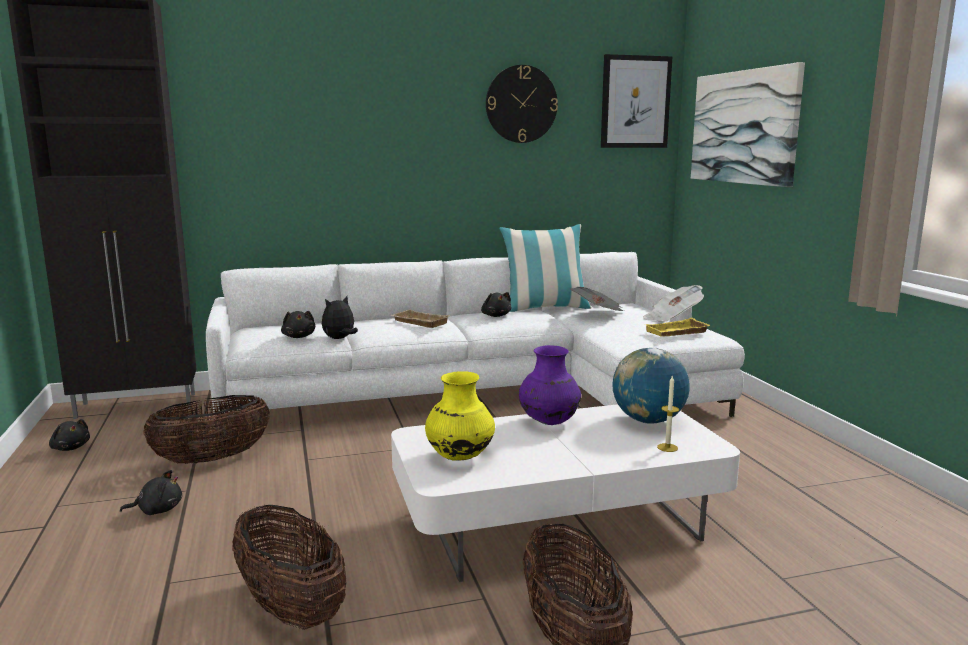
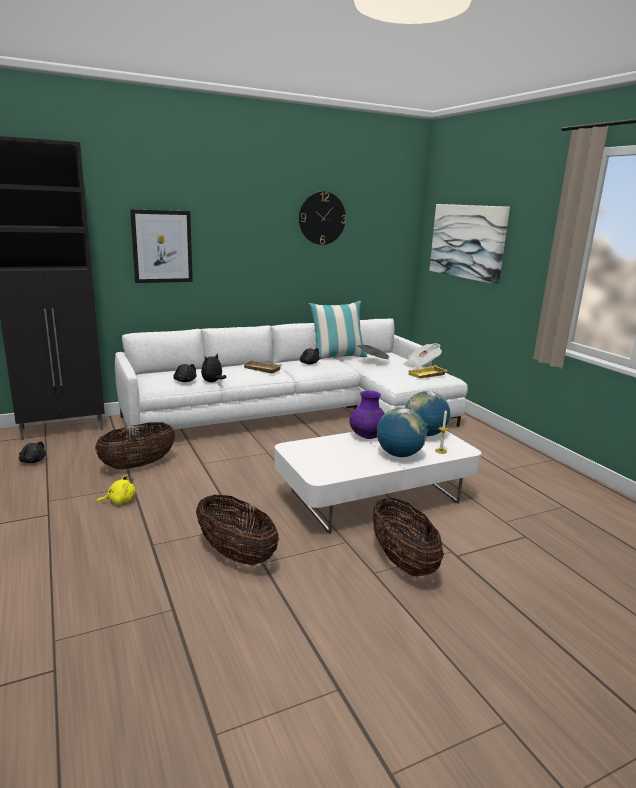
camera: 10 degrees left, 5 degrees up
black plush toy [120,470,182,515] -> yellow plush toy [96,475,136,504]
yellow vase [425,371,495,461] -> none
picture [601,54,672,148] -> picture moved to [130,209,193,283]
none -> globe [377,408,427,457]

